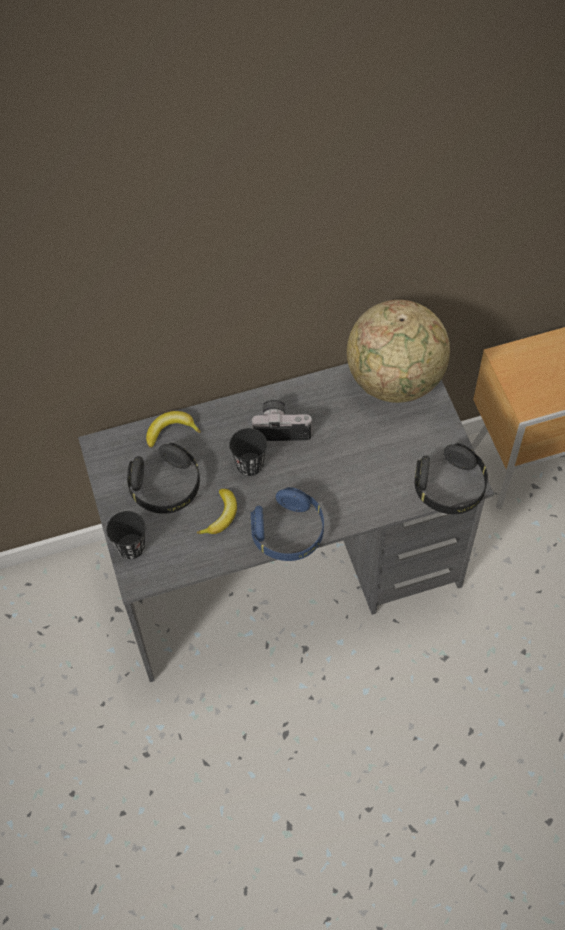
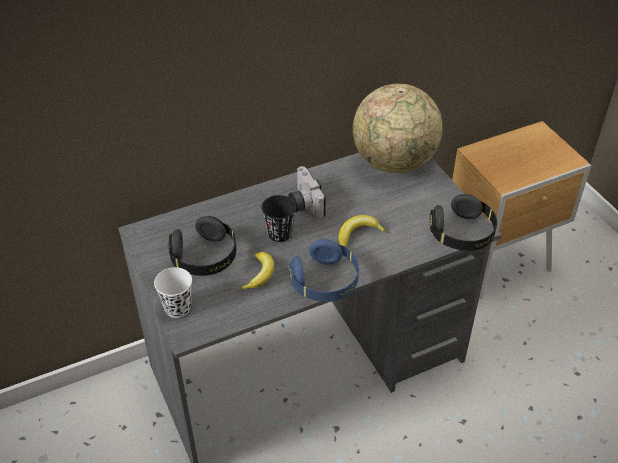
camera: 10 degrees left, 15 degrees down
black cup [106,511,146,559] -> white cup [154,267,192,318]
banana [146,411,201,447] -> banana moved to [338,215,387,247]
camera [251,400,313,441] -> camera turned 105 degrees counterclockwise [289,166,326,218]

